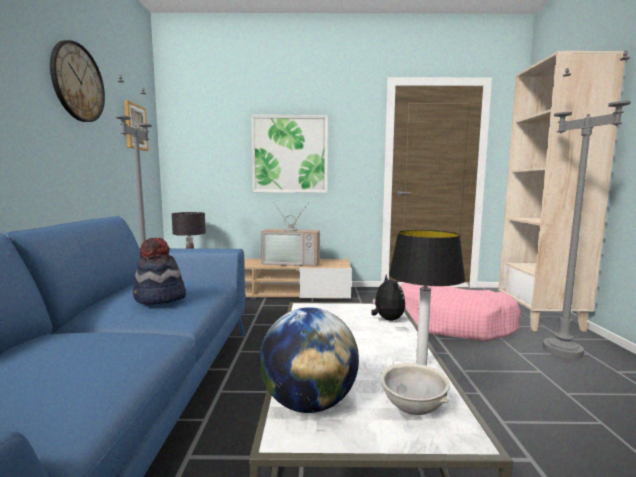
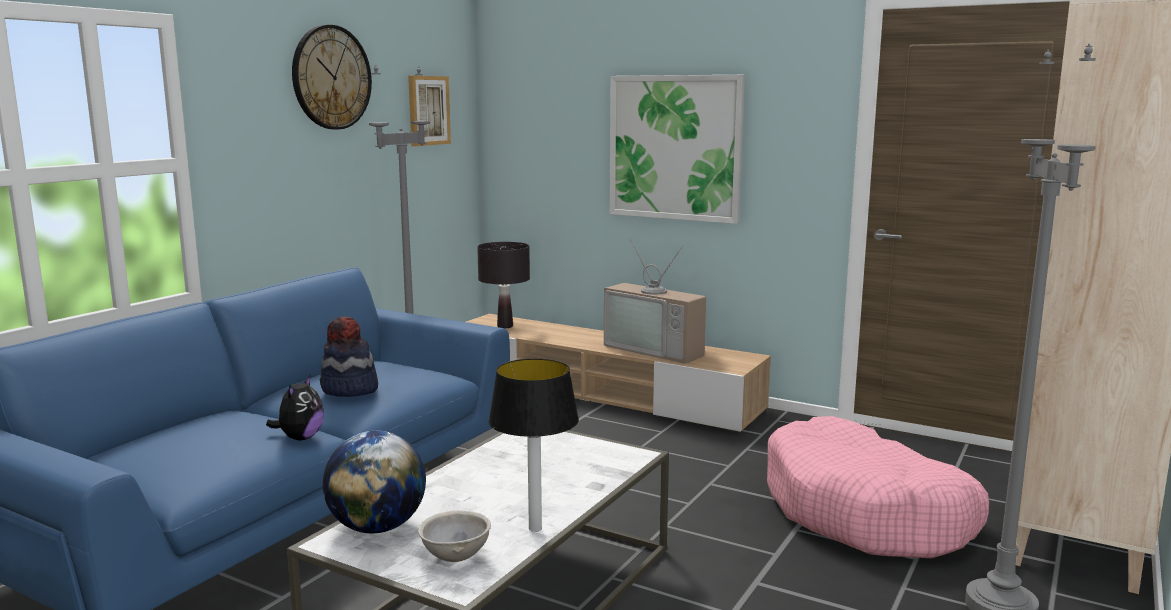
camera: 30 degrees right, 5 degrees up
plush toy [371,274,405,321] -> plush toy moved to [266,375,324,440]

